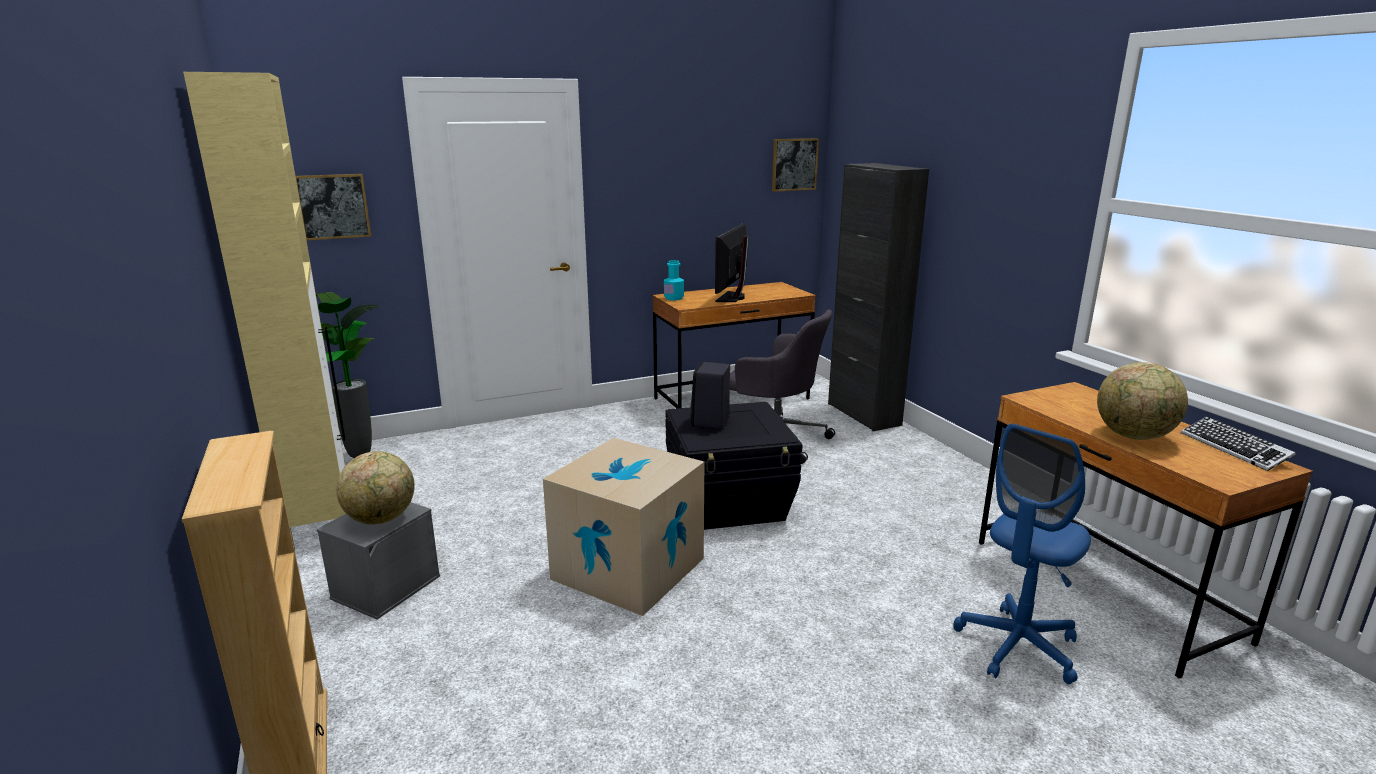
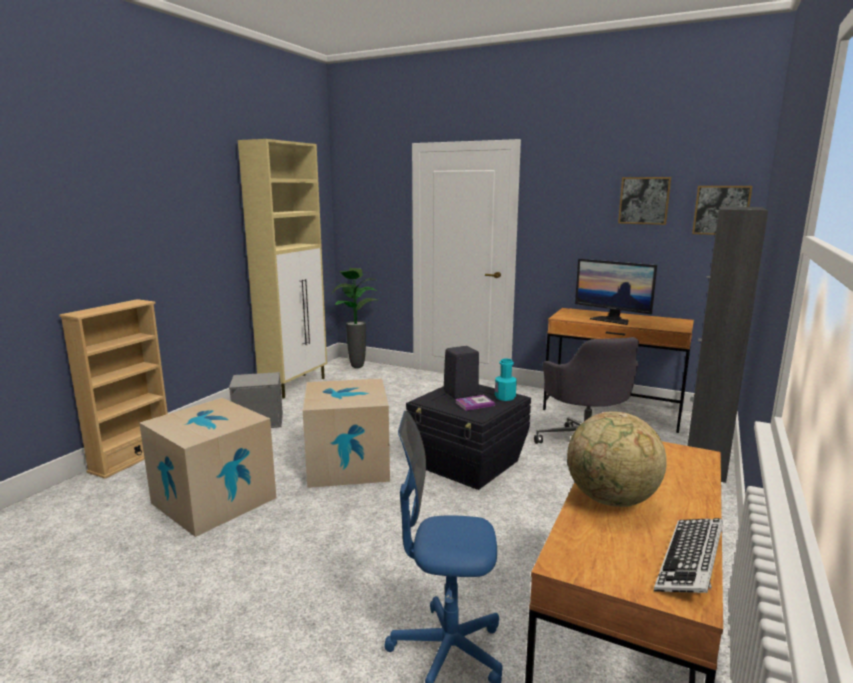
camera: 50 degrees right, 5 degrees down
picture [295,174,371,241] -> picture moved to [618,177,671,225]
globe [336,451,415,525] -> none
turquoise bottle [664,260,684,301] -> turquoise bottle moved to [495,358,517,401]
monitor [715,224,749,302] -> monitor turned 120 degrees counterclockwise [575,259,657,325]
none -> cardboard box [139,398,276,537]
none -> book [455,395,495,411]

